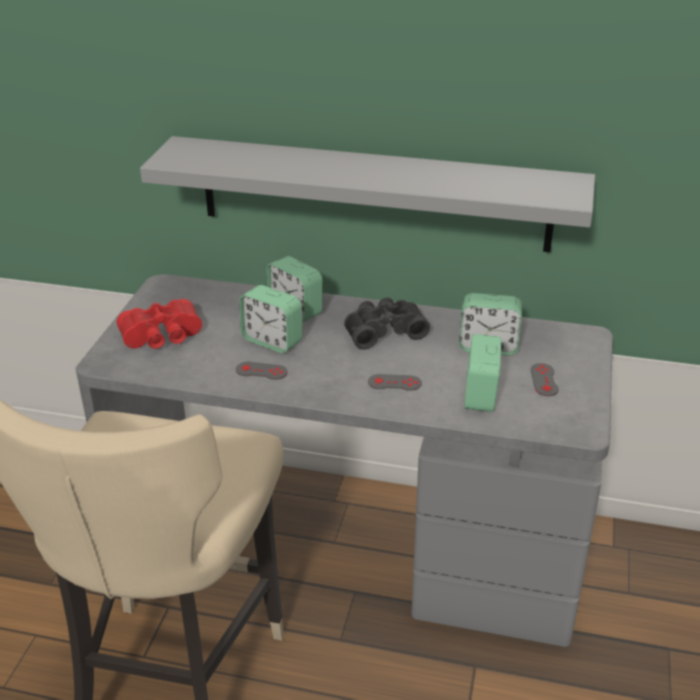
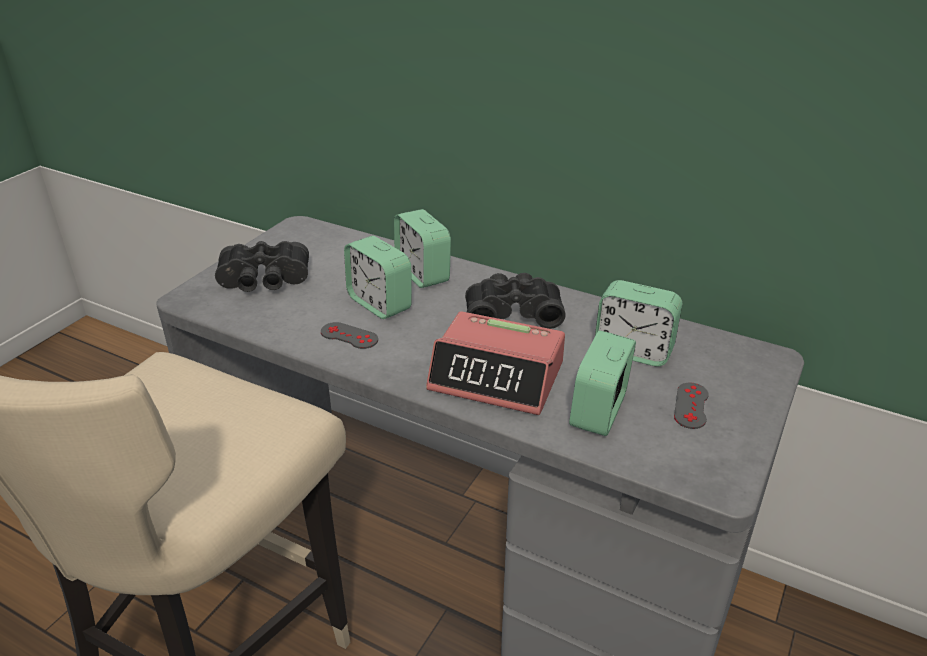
camera: 15 degrees right, 0 degrees up
red binoculars [117,299,202,349] -> black binoculars [215,241,309,292]
grey shelf [140,136,595,252] -> none
grey game controller [368,374,422,391] -> alarm clock [426,311,565,415]

